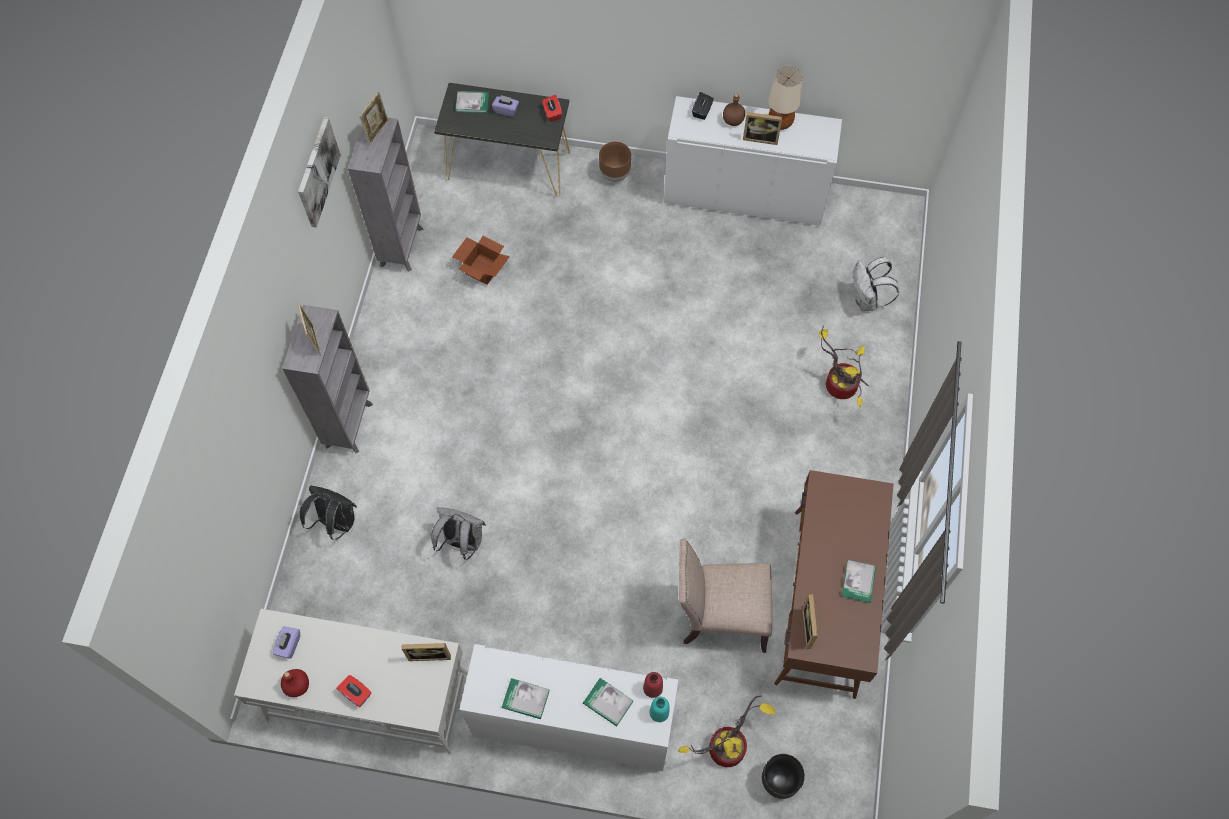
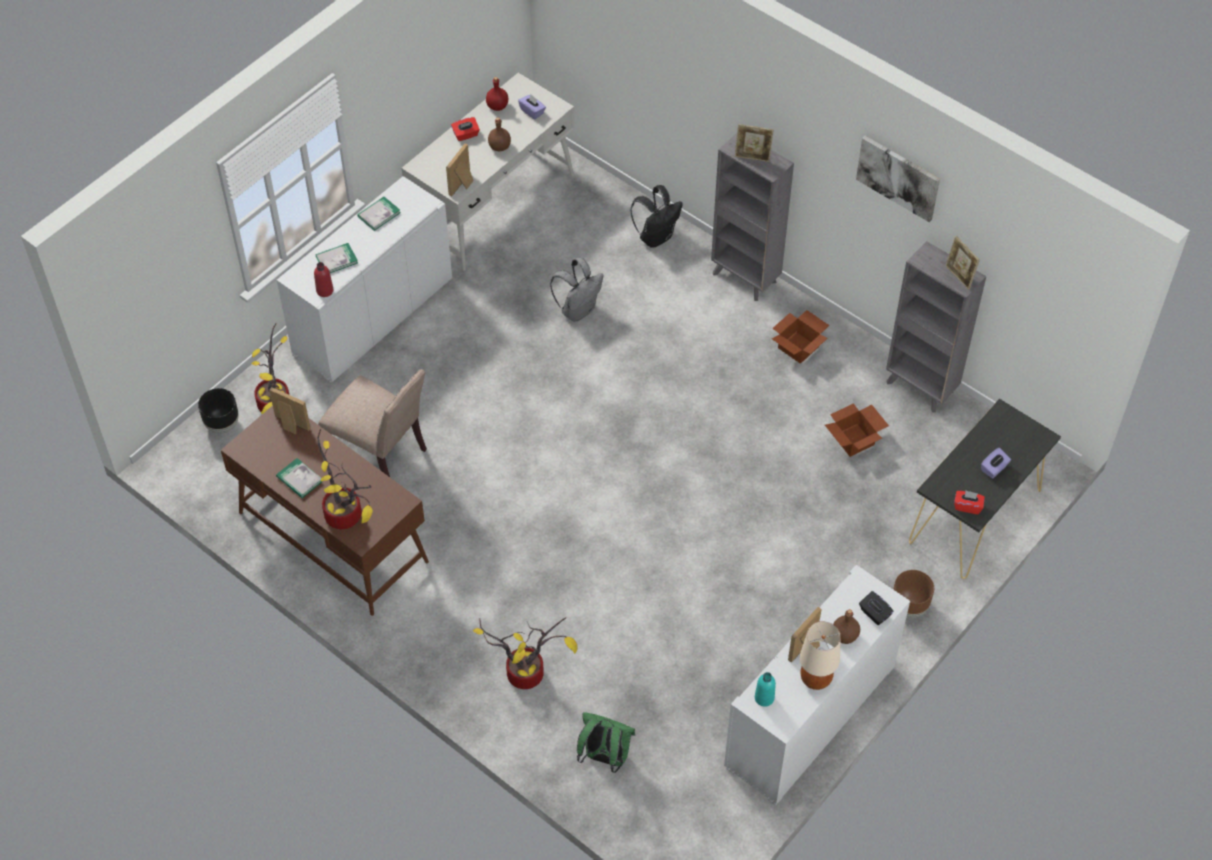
camera: 120 degrees right, 10 degrees down
book [456,91,489,113] -> none
turquoise bottle [649,697,669,722] -> turquoise bottle moved to [755,672,776,707]
beige chair [679,539,772,653] -> beige chair turned 90 degrees clockwise [318,369,427,477]
white backpack [853,257,899,311] -> green backpack [577,712,635,773]
none -> potted plant [317,429,373,529]
none -> brown bottle [488,117,511,151]
none -> cardboard box [772,310,829,364]

